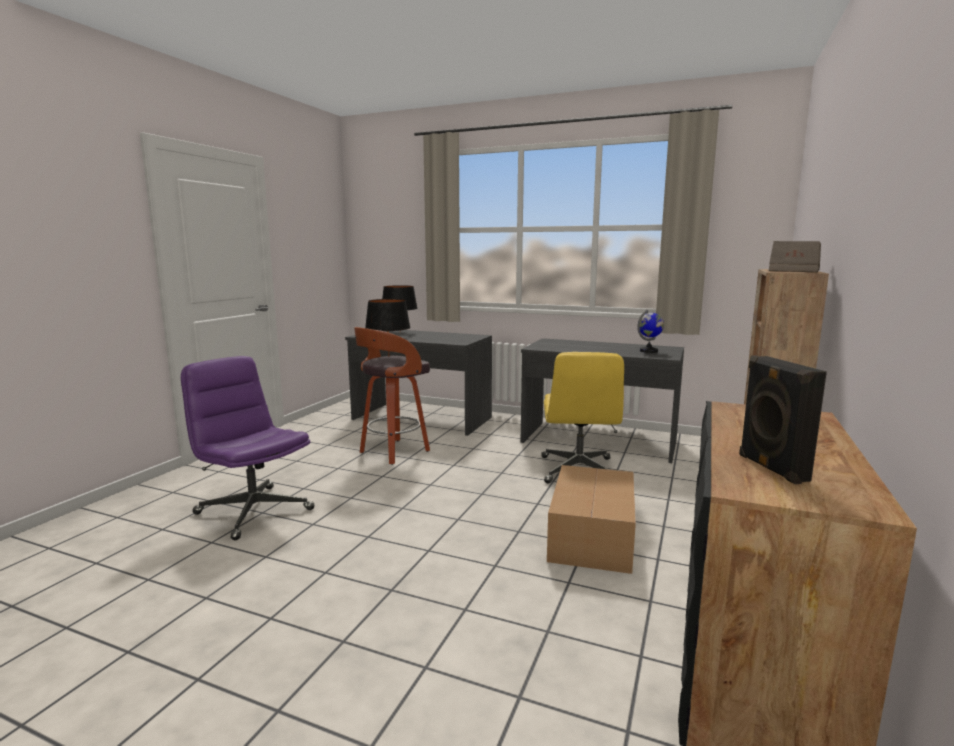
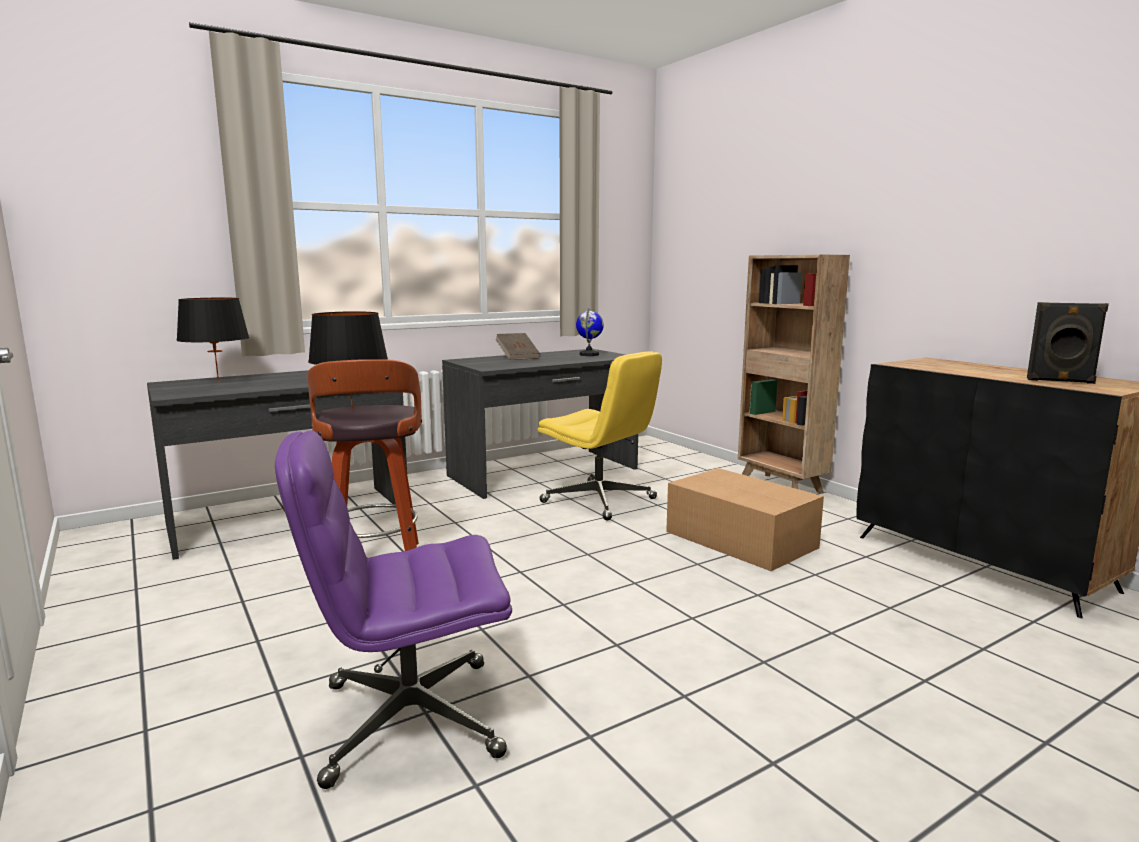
camera: 55 degrees left, 0 degrees up
brown book [769,241,821,272] -> brown book moved to [496,333,540,360]

